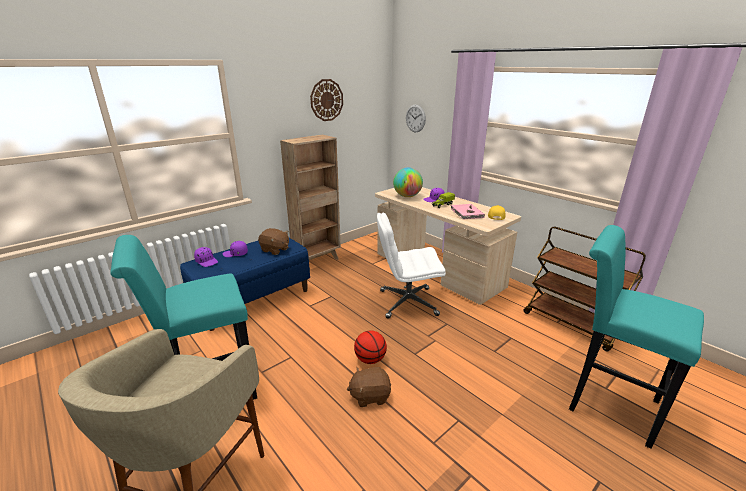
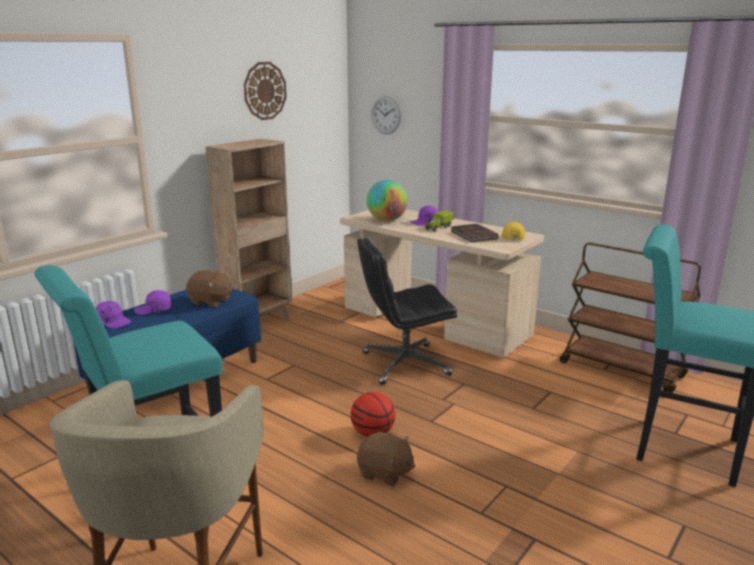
camera: 10 degrees left, 5 degrees down
brown plush toy [347,367,391,407] -> brown plush toy turned 135 degrees counterclockwise [357,432,415,487]
white office chair [377,212,446,319] -> black office chair [357,238,457,385]
pink book [450,204,485,219] -> brown book [451,224,499,242]

